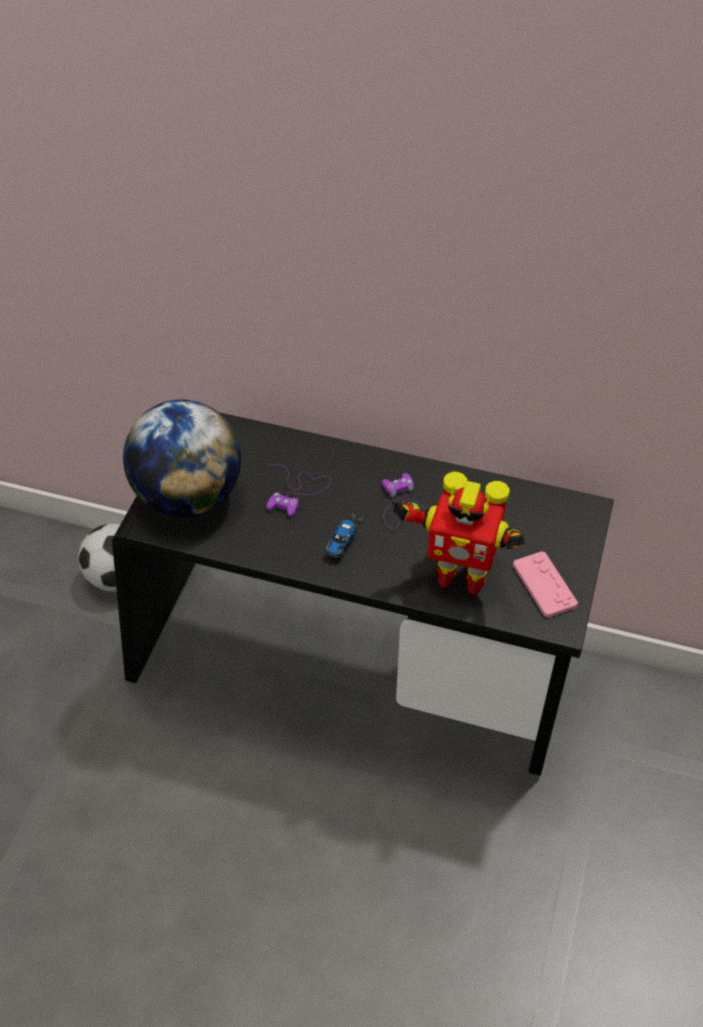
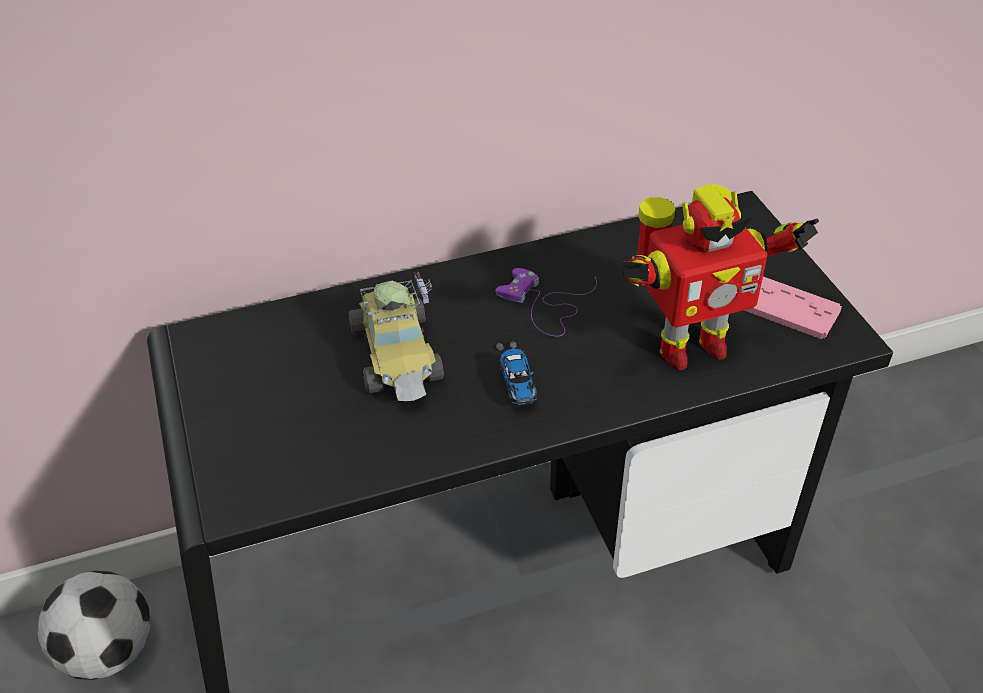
camera: 35 degrees left, 5 degrees down
globe [123,400,241,517] -> none
purple game controller [266,464,331,517] -> toy car [349,272,444,401]

